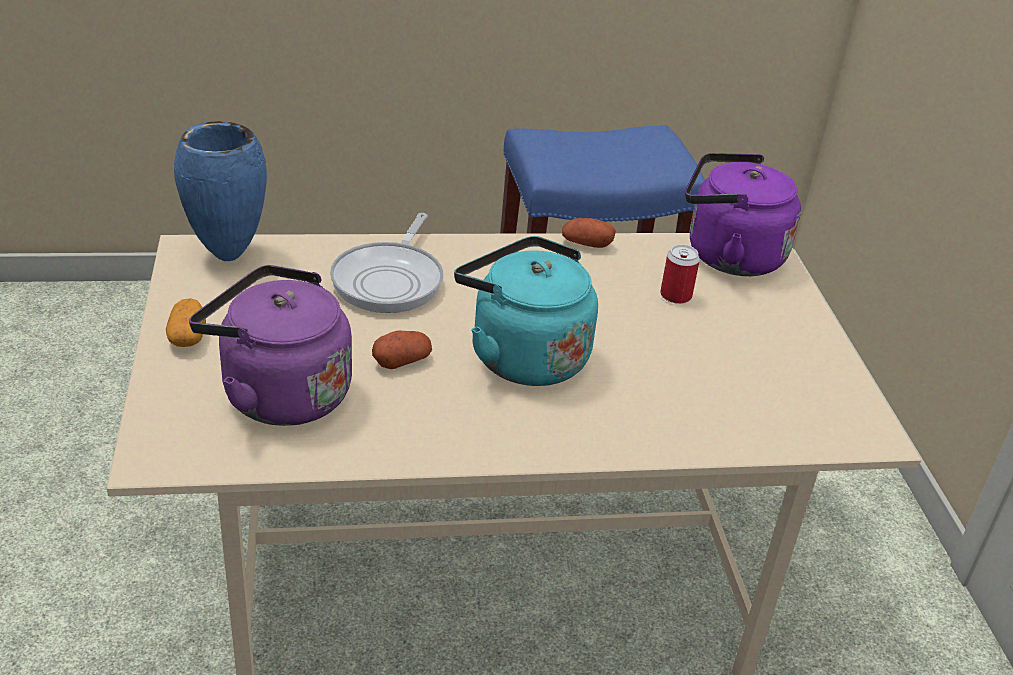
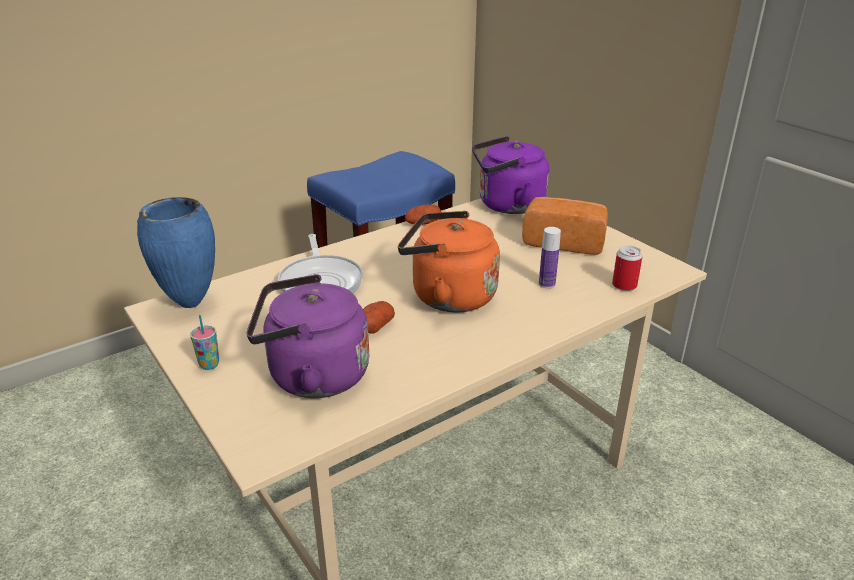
camera: 25 degrees left, 5 degrees down
potato [166,298,206,347] -> cup [190,315,219,370]
turquoise kettle [454,236,598,386] -> orange kettle [398,211,500,313]
can [660,244,700,304] -> can moved to [612,245,643,291]
none -> bread [522,197,608,255]
none -> bottle [539,227,561,289]

